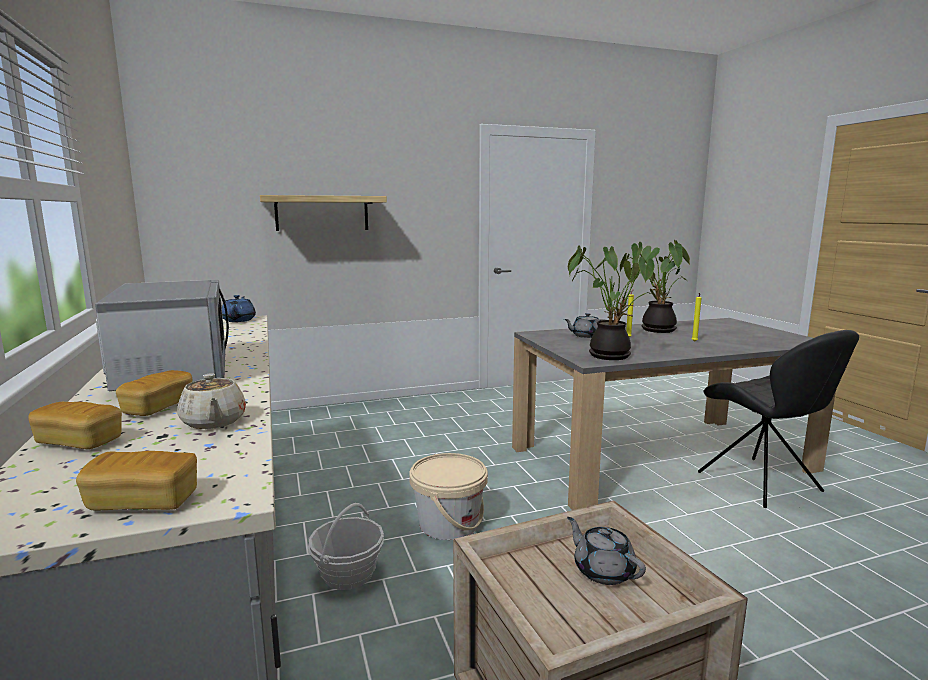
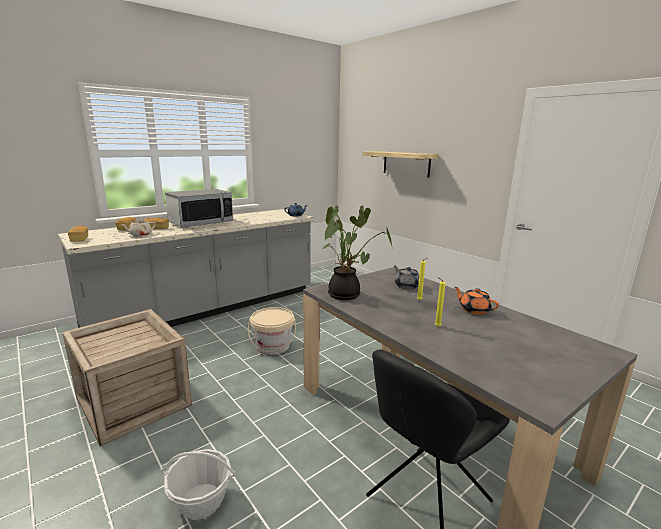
camera: 70 degrees right, 5 degrees up
basket [308,503,384,590] -> basket moved to [161,449,235,520]
grey teapot [567,517,646,585] -> none
potted plant [620,240,690,333] -> orange teapot [454,287,499,315]

